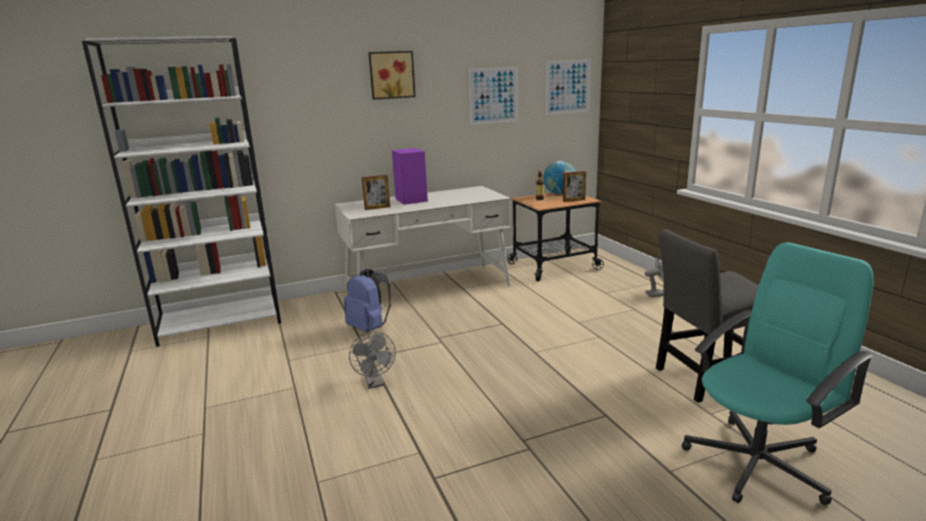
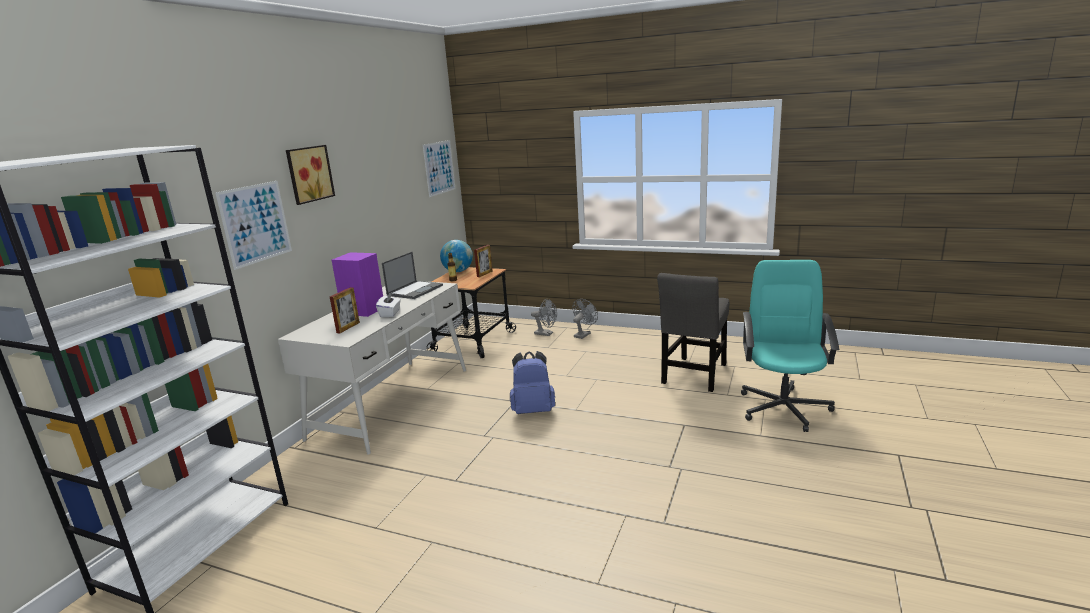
camera: 45 degrees left, 0 degrees up
blue backpack [344,269,390,332] -> blue backpack moved to [510,351,555,414]
grey fan [349,331,396,389] -> grey fan moved to [531,299,557,336]
picture [469,67,518,125] -> picture moved to [216,181,292,270]
none -> white tissue box [376,292,401,317]
none -> laptop [382,252,443,299]

